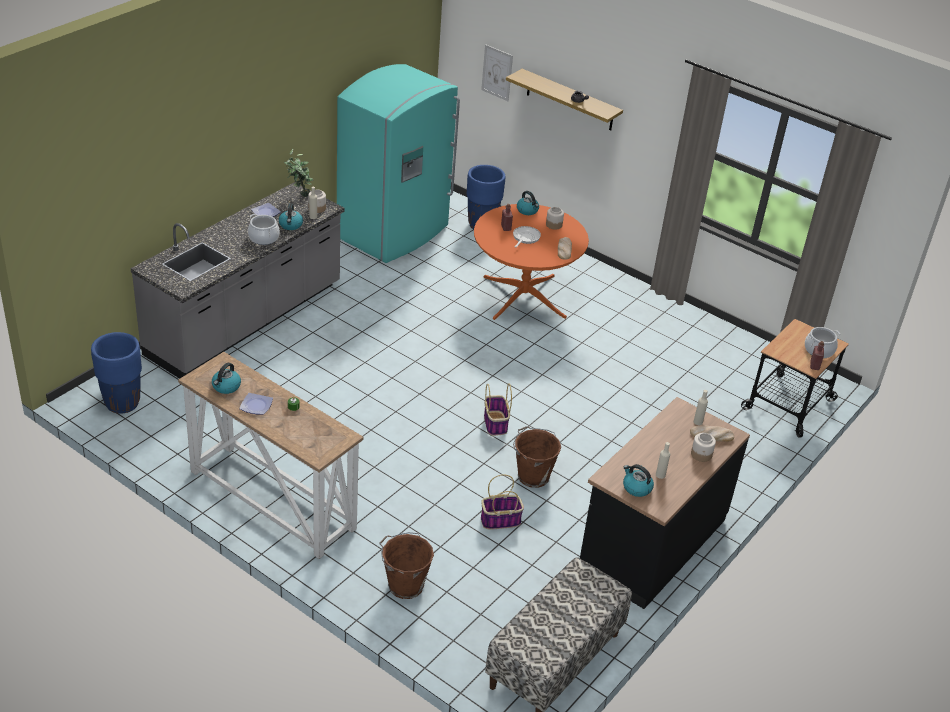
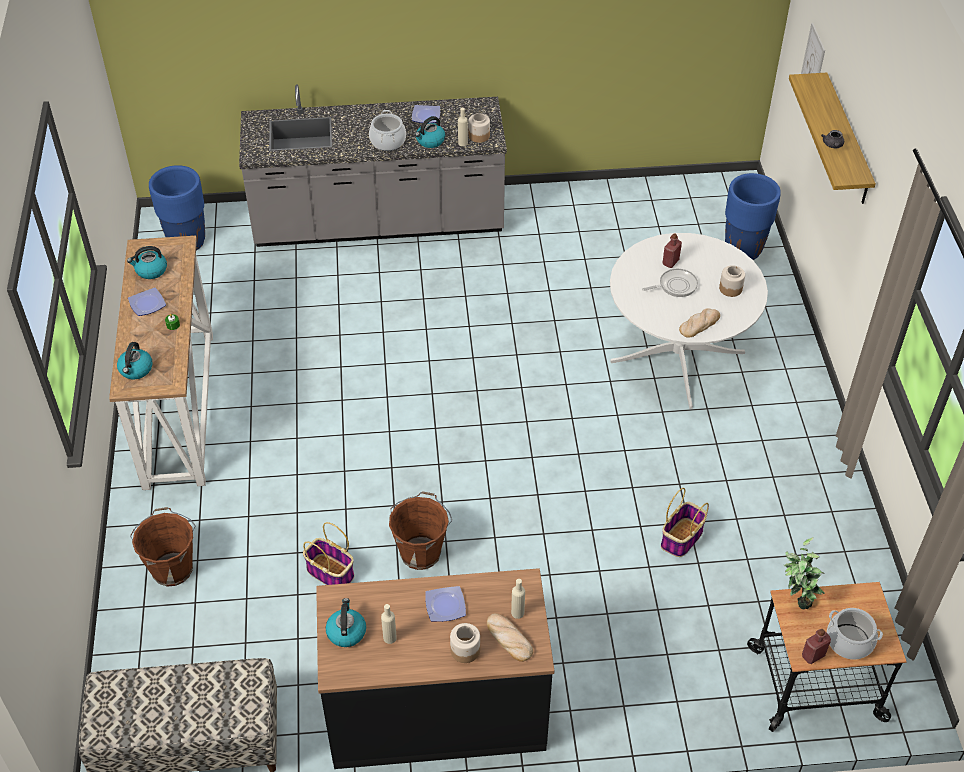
camera: 50 degrees right, 10 degrees up
potted plant [284,149,313,197] -> potted plant moved to [784,537,825,610]
turquoise fridge [337,64,460,263] -> none
orange dining table [474,204,589,320] -> white dining table [610,233,768,409]
basket [484,383,512,436] -> basket moved to [661,488,709,557]
kettle [517,191,539,215] -> kettle moved to [117,342,153,379]
none -> plate [425,586,466,622]

